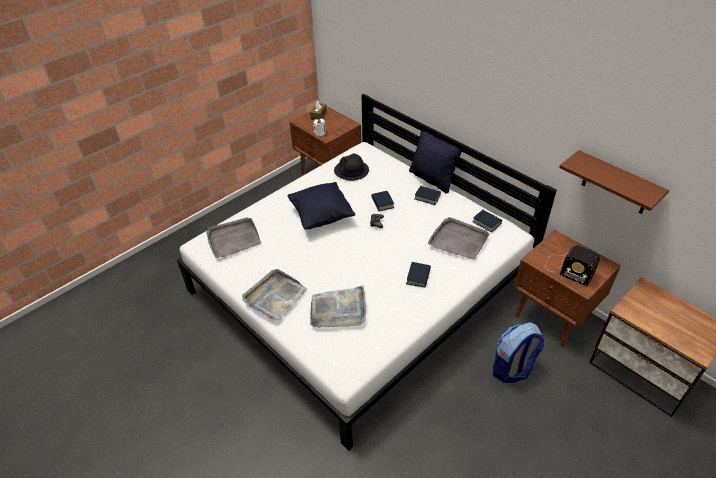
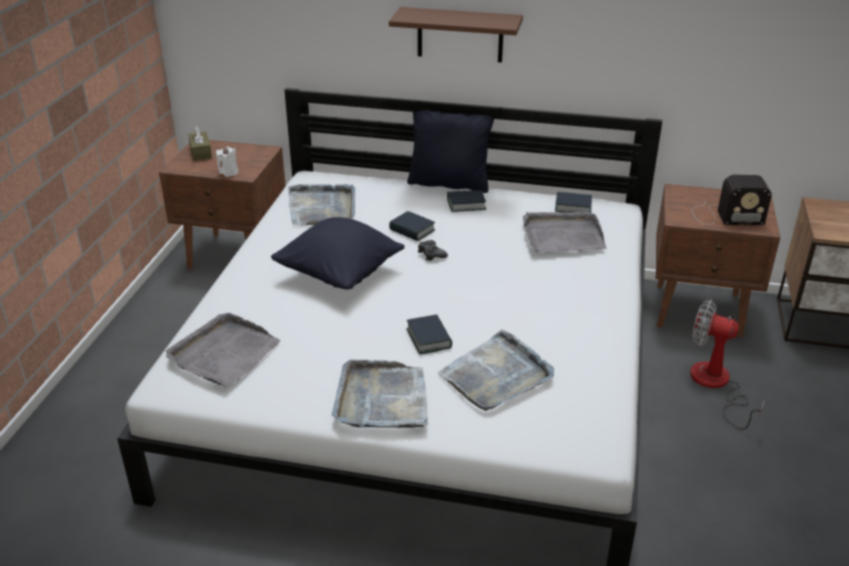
camera: 35 degrees left, 10 degrees down
black hat [334,154,369,181] -> grey tray [288,184,355,225]
book [406,262,431,288] -> book moved to [407,314,452,354]
backpack [493,322,544,383] -> fan [690,300,764,430]
brown shelf [559,150,669,214] -> brown shelf moved to [389,7,523,63]

